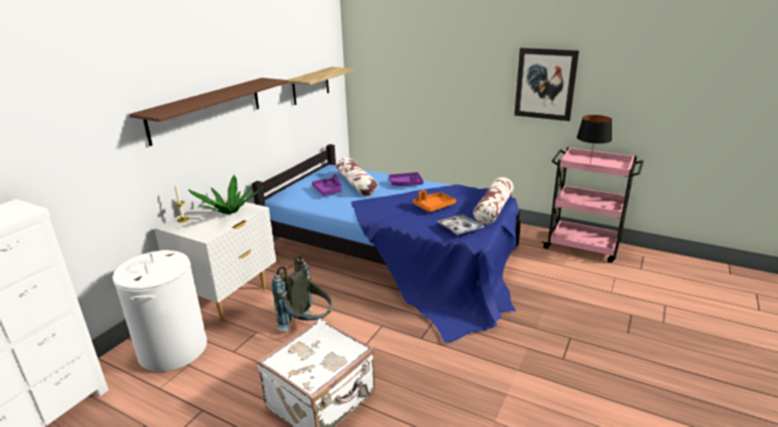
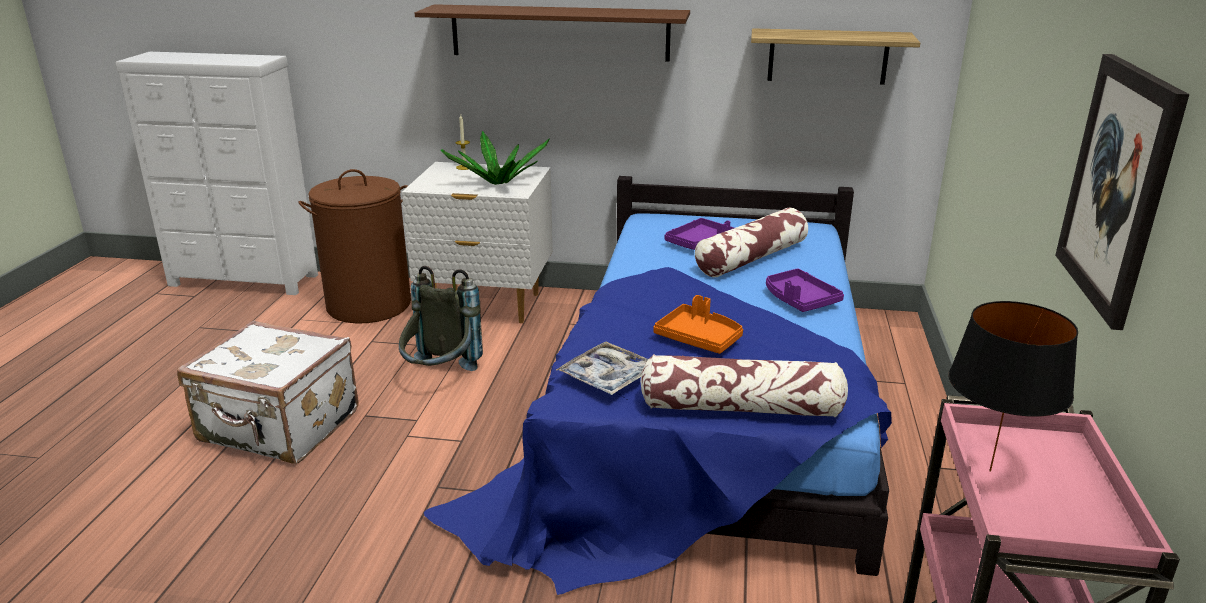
camera: 70 degrees right, 0 degrees up
white laundry basket [112,250,207,372] -> brown laundry basket [298,169,411,324]

